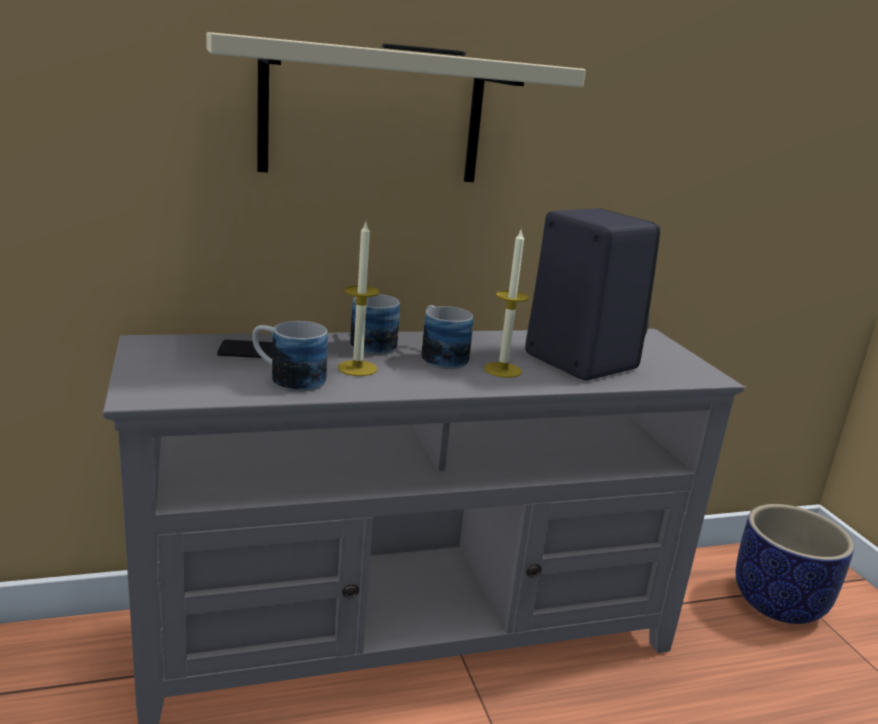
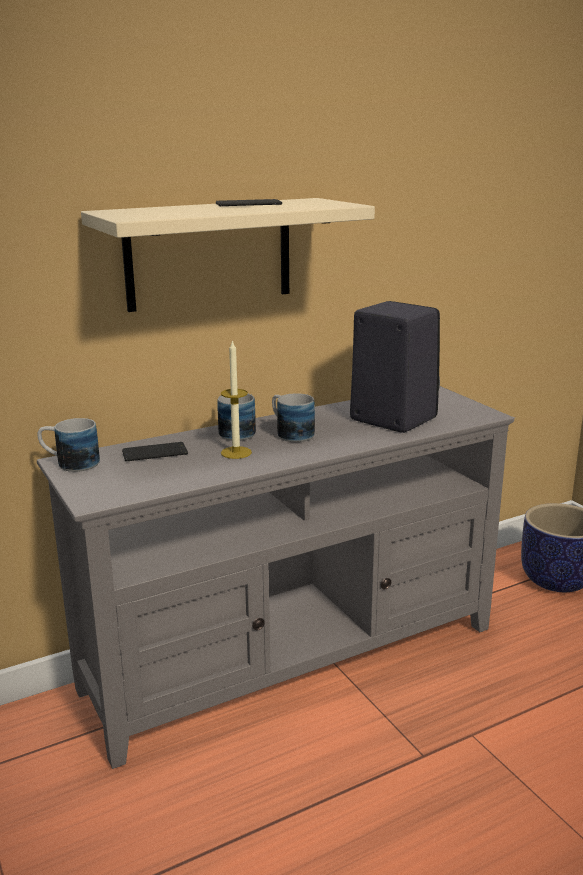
camera: 10 degrees left, 0 degrees up
mug [253,321,328,392] -> mug moved to [38,418,100,472]
candle [484,228,529,378] -> none

